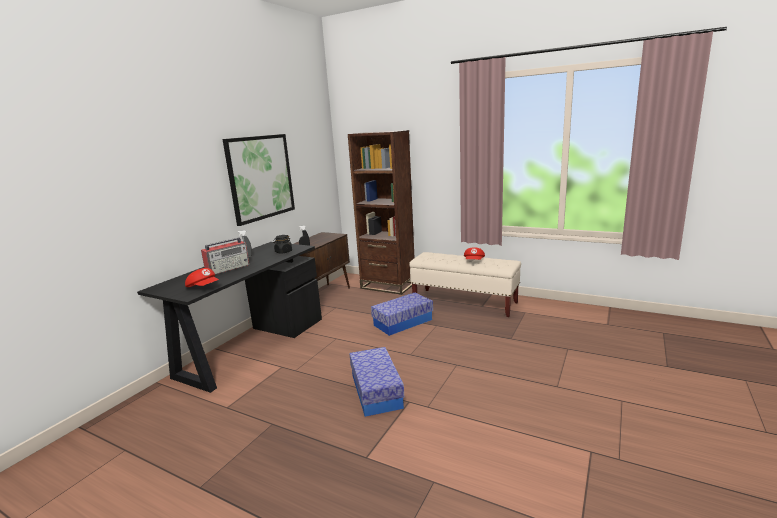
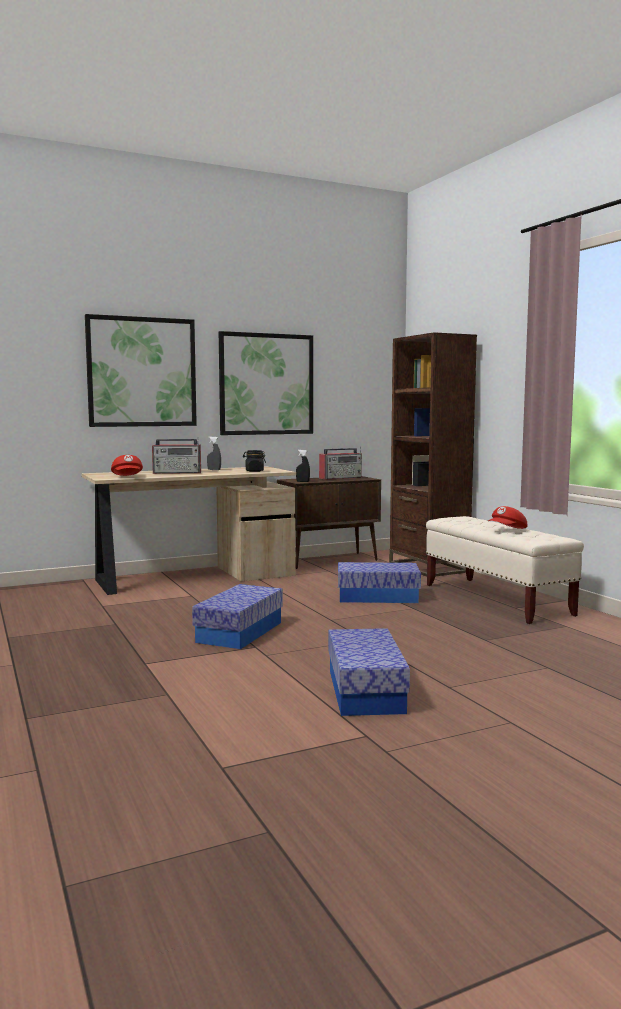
camera: 35 degrees right, 10 degrees down
black desk [137,242,322,393] -> beige desk [81,466,296,595]
none -> picture [85,314,197,427]
none -> radio [319,447,362,480]
none -> storage box [328,628,410,716]

